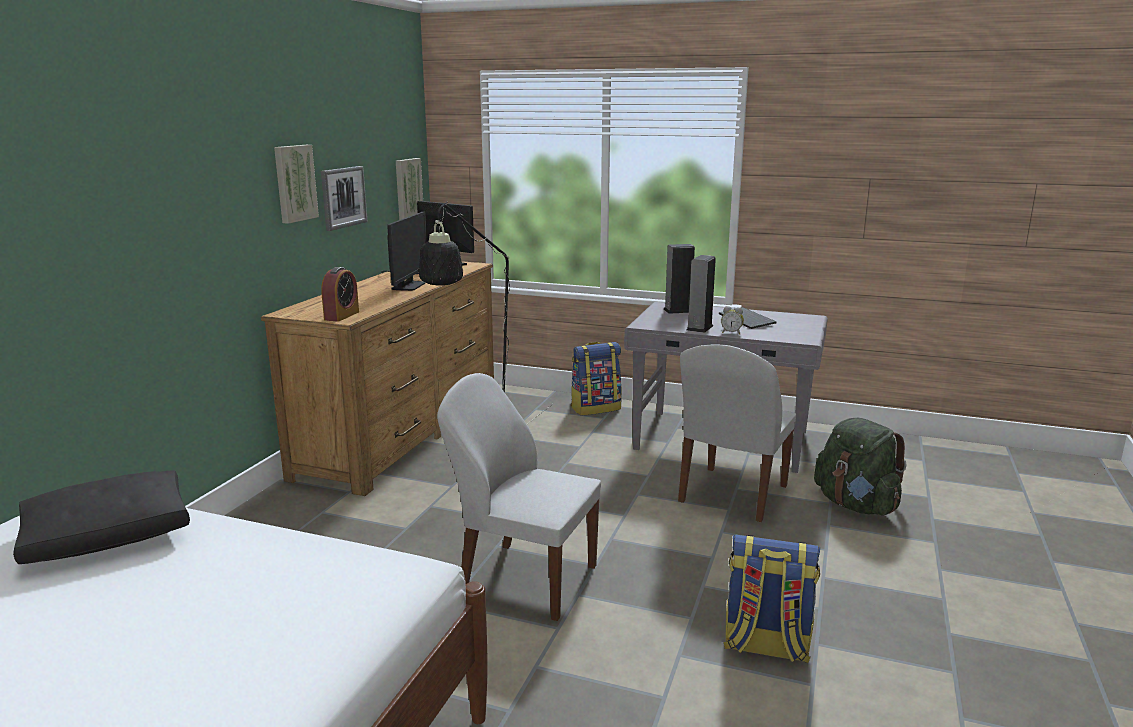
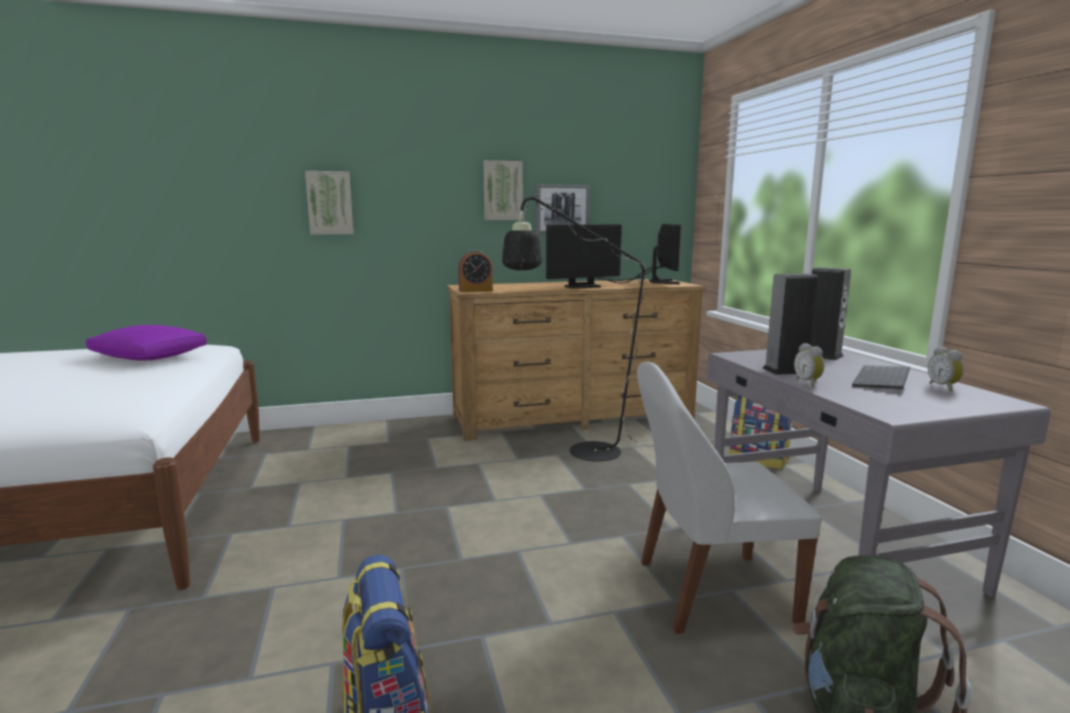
camera: 55 degrees right, 5 degrees down
black pillow [13,470,190,564] -> purple pillow [86,325,207,361]
picture [396,158,423,220] -> picture moved to [305,171,353,234]
white chair [437,373,601,621] -> none
none -> alarm clock [928,346,964,391]

